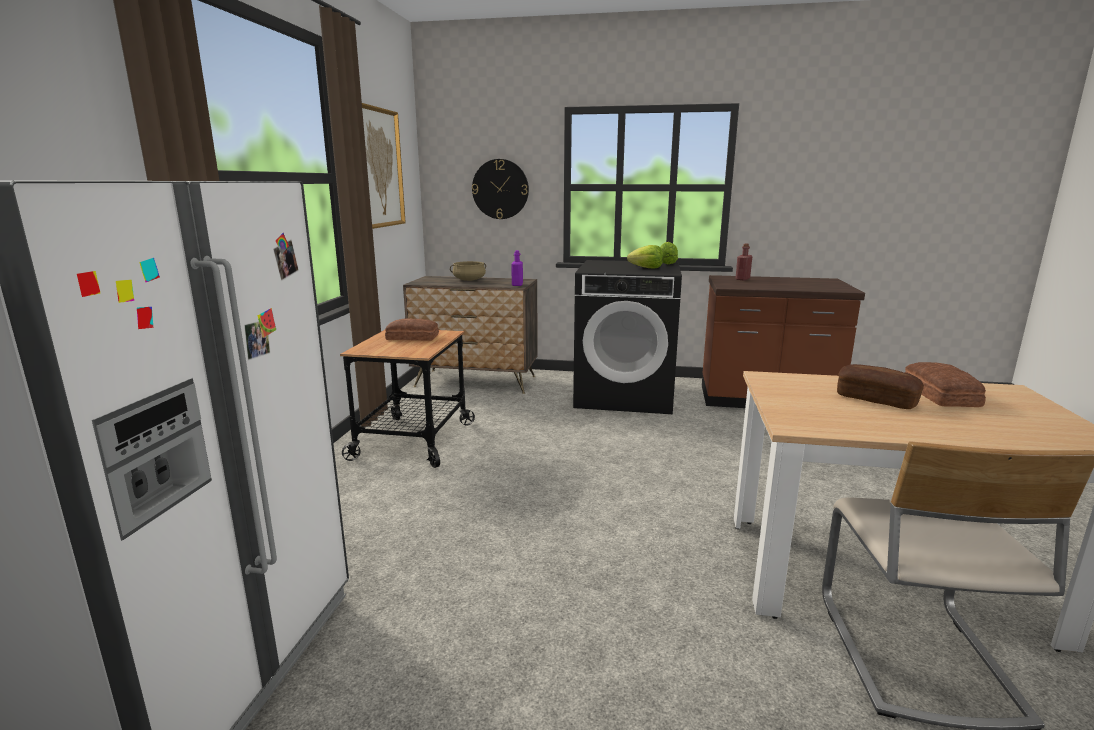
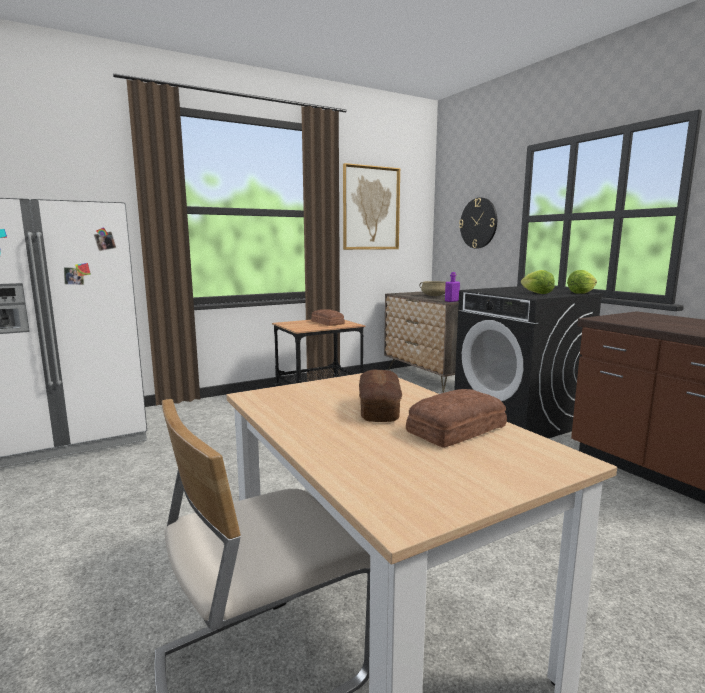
camera: 50 degrees right, 5 degrees down
red bottle [735,243,752,281] -> none

